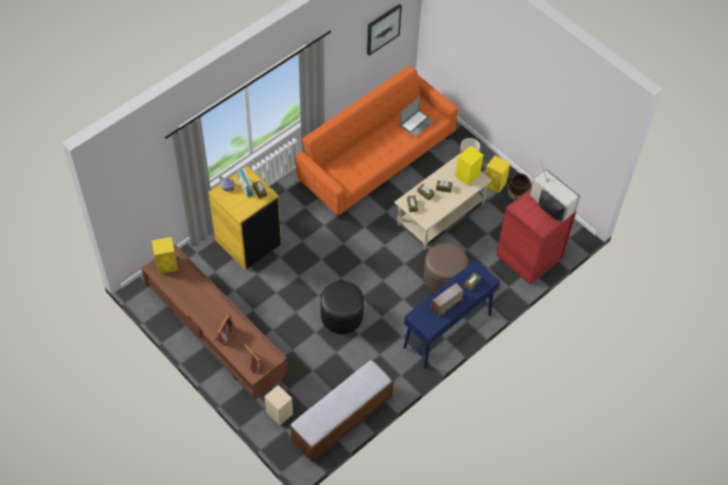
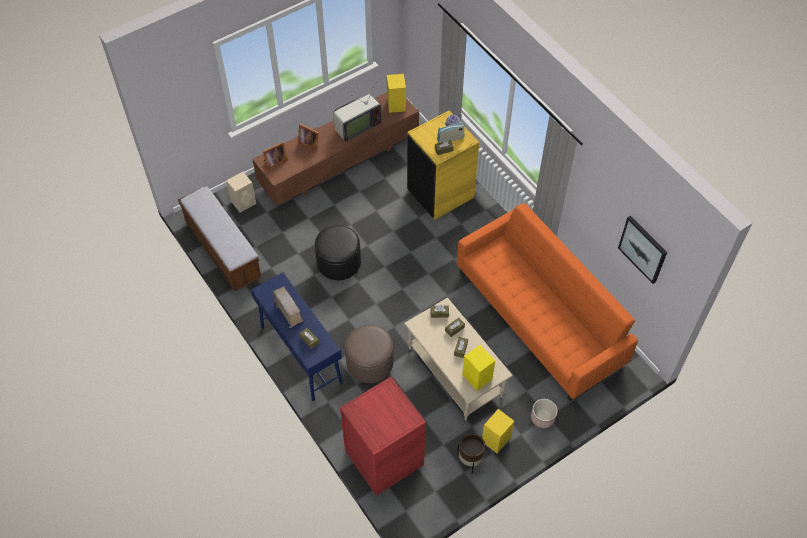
camera: 100 degrees right, 0 degrees up
laptop [400,97,434,137] -> none
television [530,161,580,222] -> television moved to [333,86,381,142]

